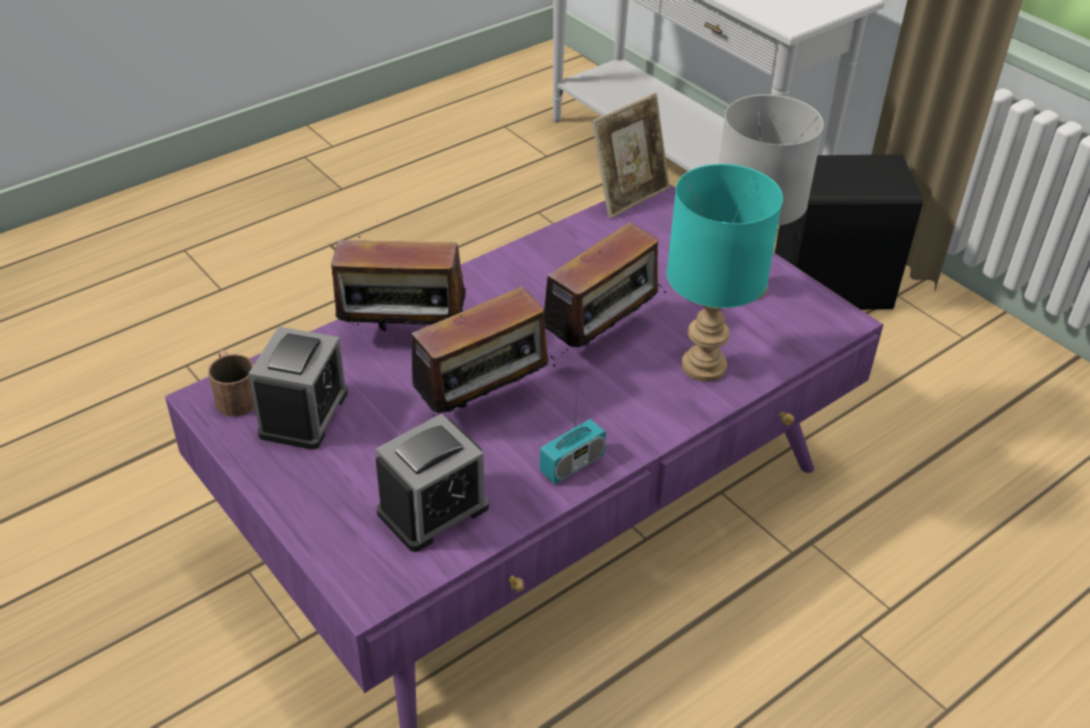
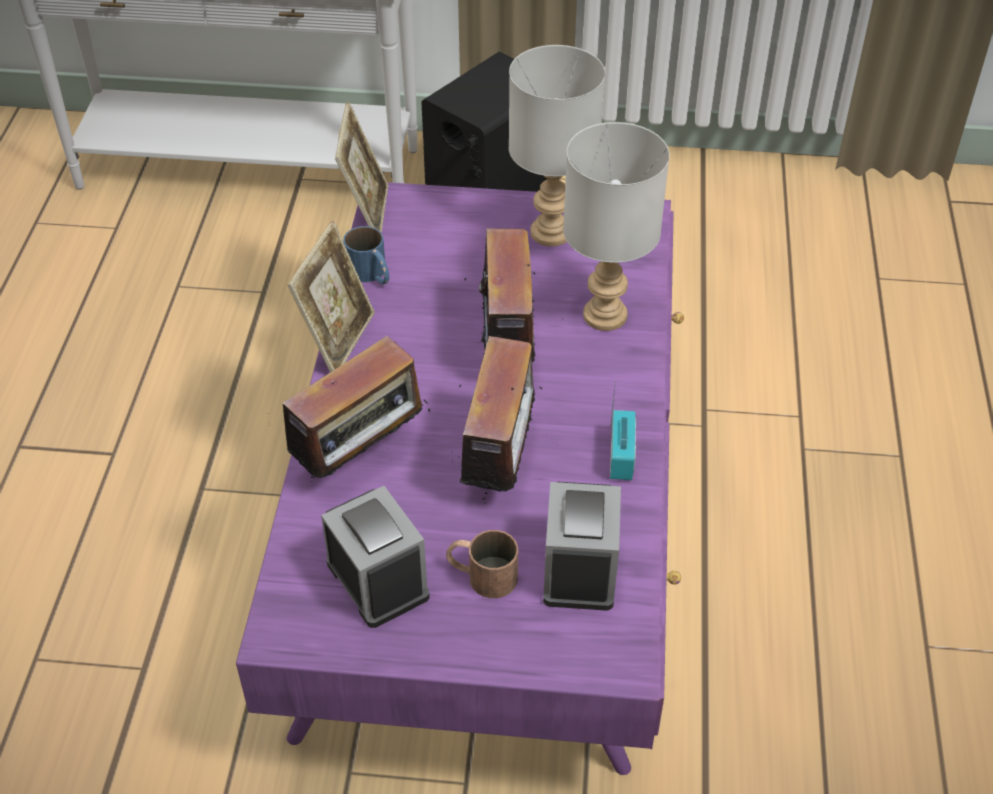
camera: 45 degrees left, 5 degrees up
brown mug [208,350,255,417] -> brown mug moved to [446,530,518,598]
turquoise table lamp [667,164,783,382] -> grey table lamp [563,122,670,331]
none -> picture frame [288,221,375,372]
none -> blue mug [343,226,389,284]

